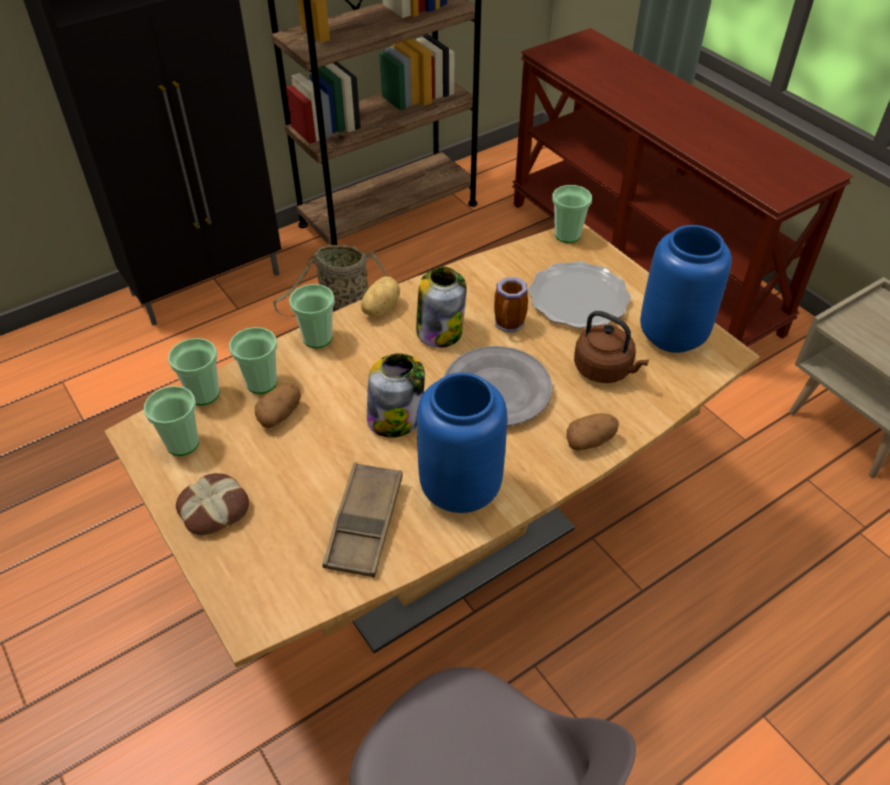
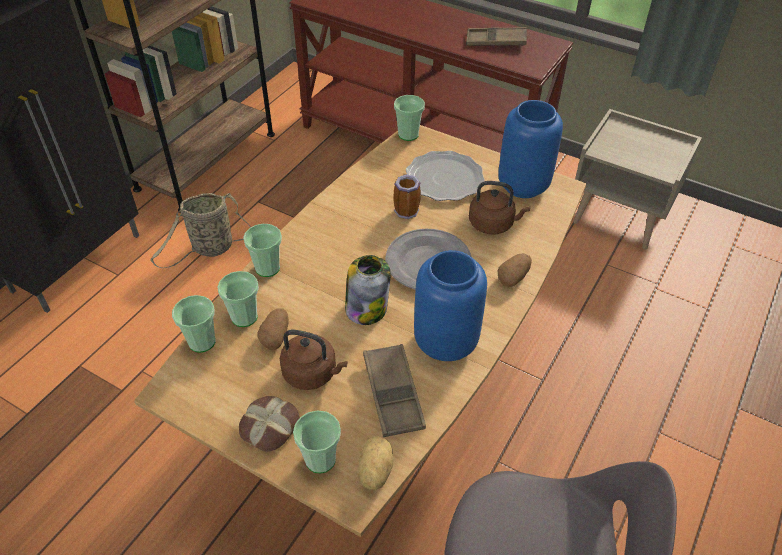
camera: 25 degrees left, 0 degrees up
cup [144,386,199,456] -> cup moved to [293,410,341,473]
potato [361,277,400,316] -> potato moved to [358,436,393,490]
jar [416,267,467,348] -> none
none -> brown kettle [280,330,348,390]
none -> brown tray [466,27,527,46]

